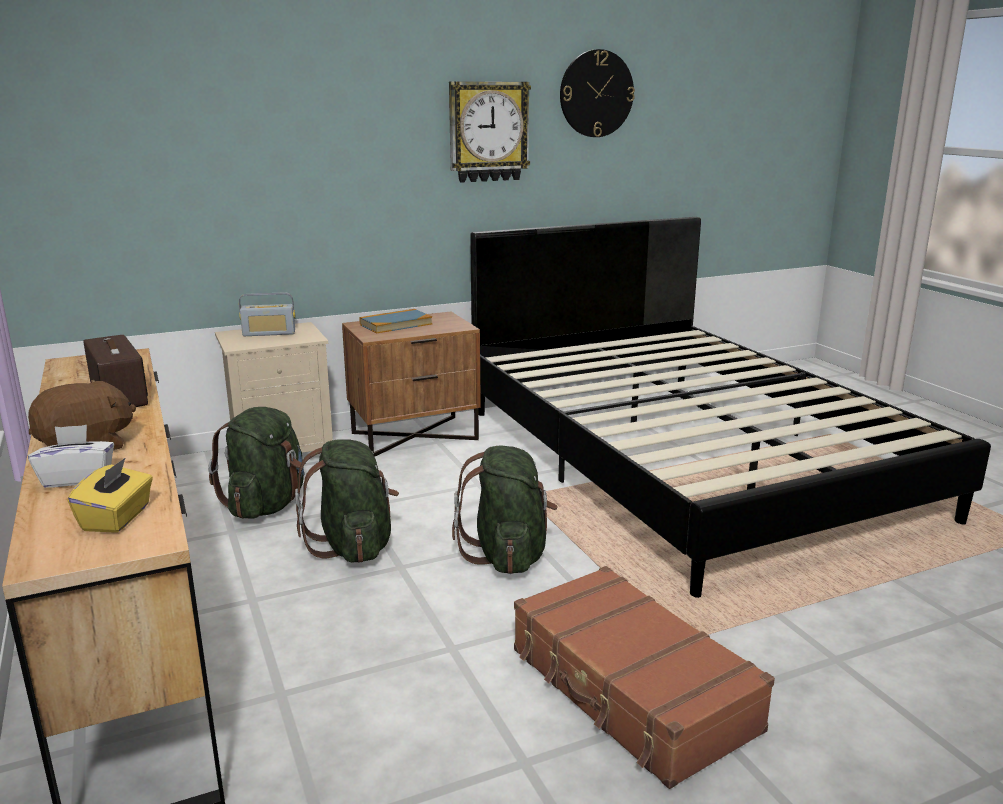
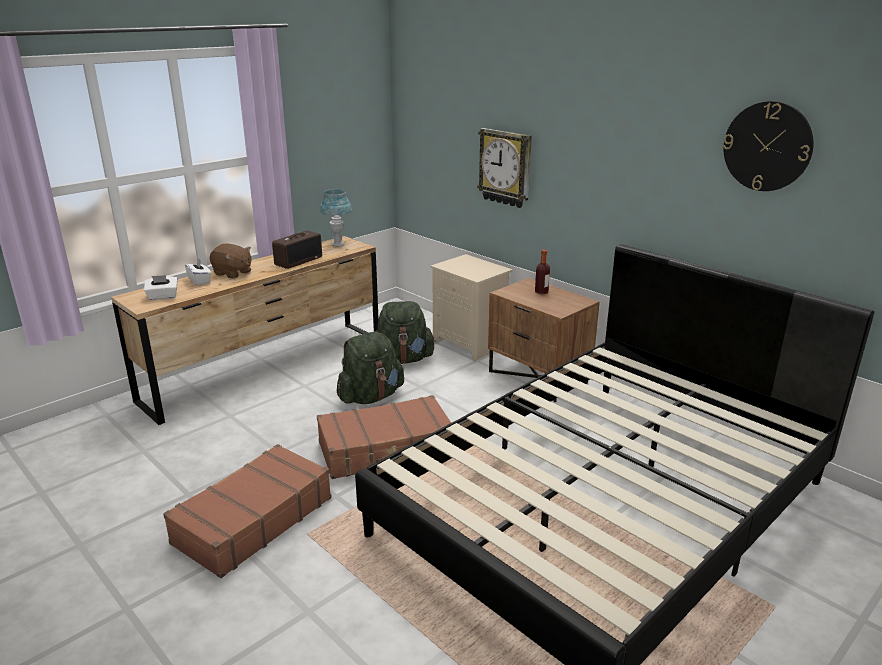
camera: 70 degrees right, 5 degrees up
yellow tissue box [68,457,153,533] -> white tissue box [144,275,178,300]
radio [239,292,295,336] -> none
book [360,309,432,333] -> bottle [535,250,550,294]
wall clock [449,81,531,183] -> wall clock moved to [477,128,532,208]
green backpack [452,445,558,574] -> brown suitcase [317,395,451,479]
none -> blue table lamp [320,189,352,246]

